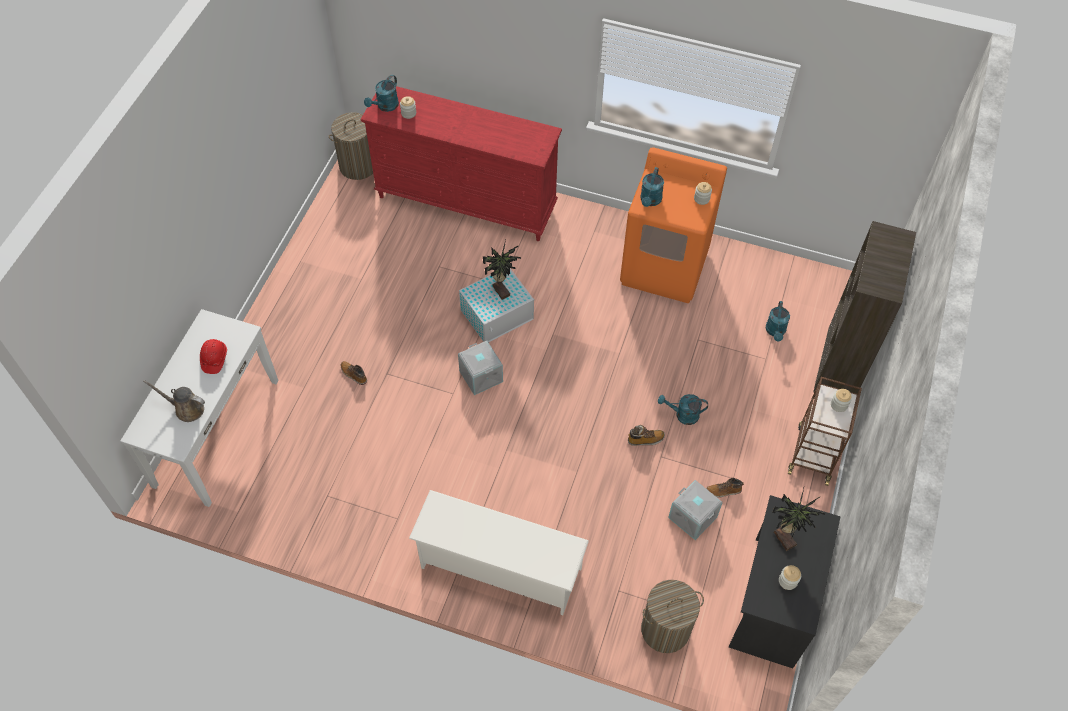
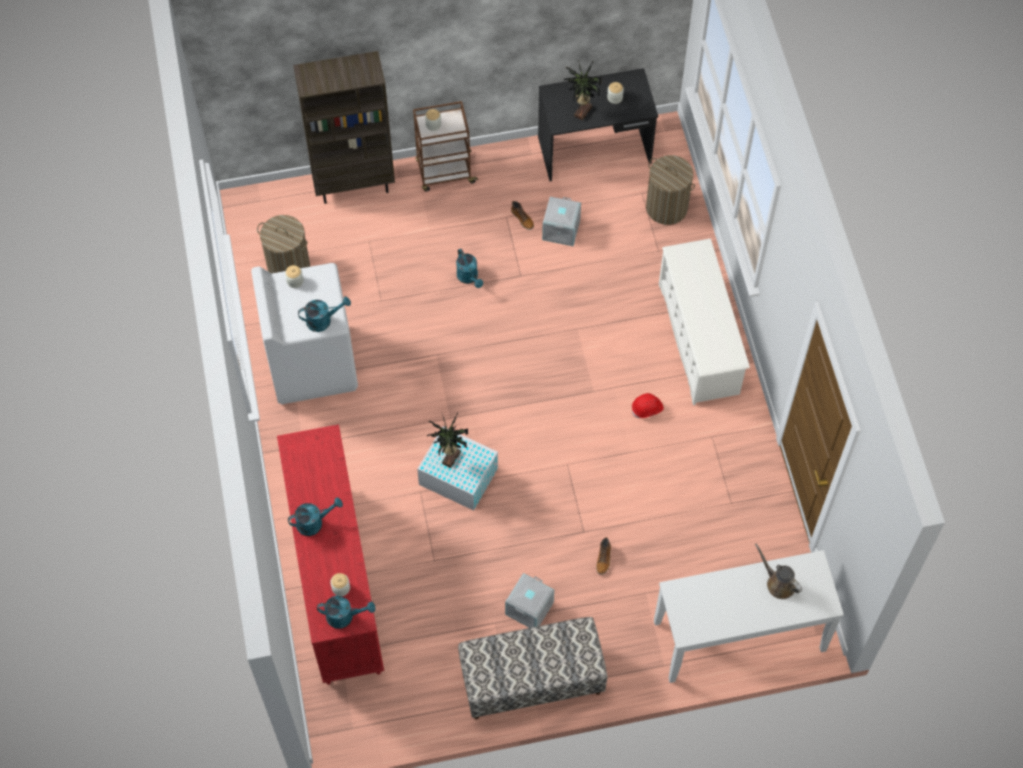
camera: 120 degrees left, 5 degrees up
brown watering can [143,380,205,422] -> brown watering can turned 150 degrees clockwise [755,544,802,599]
red hard hat [200,339,227,374] -> red hard hat moved to [632,393,664,418]
laundry basket [329,112,373,180] -> laundry basket moved to [257,215,310,274]
grey storage box [458,341,503,395] -> grey storage box moved to [505,573,554,628]
orange washing machine [620,147,727,303] -> white washing machine [251,263,358,404]
boot [628,425,665,446] -> none
turquoise watering can [766,301,790,341] -> turquoise watering can moved to [288,497,343,536]
none -> bench [458,617,607,719]

